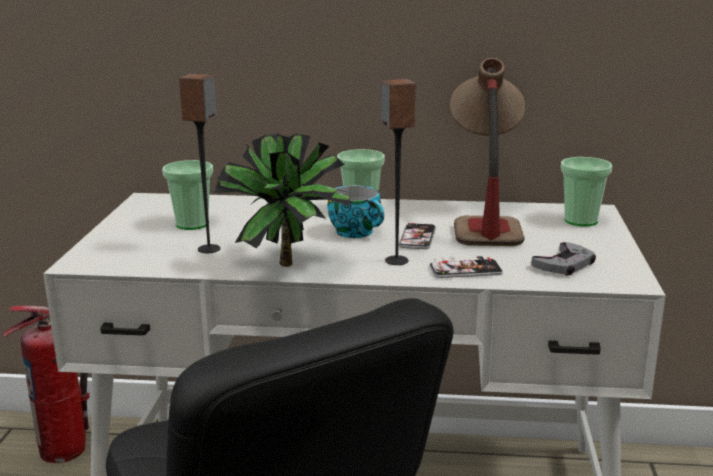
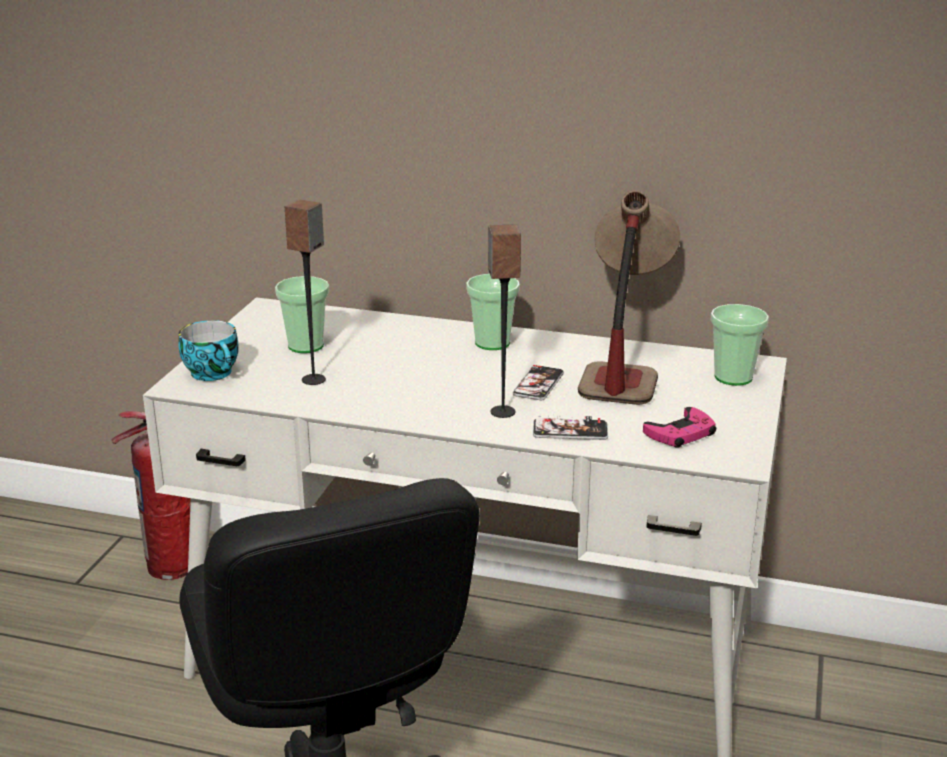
camera: 10 degrees right, 5 degrees up
potted plant [214,133,351,267] -> none
cup [327,185,384,238] -> cup moved to [178,320,239,381]
grey game controller [531,242,596,275] -> pink game controller [643,407,716,447]

